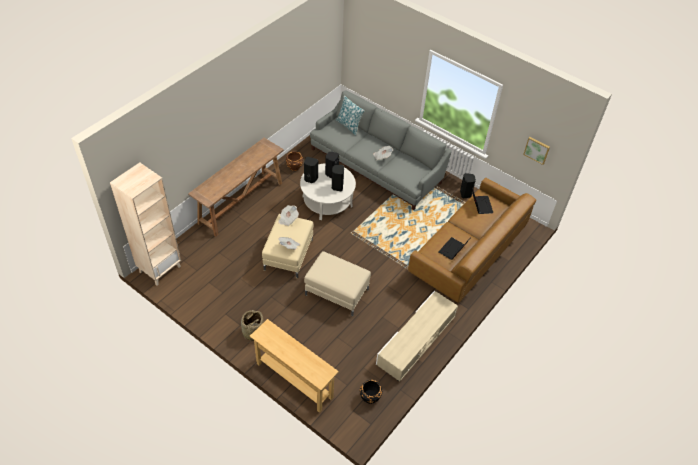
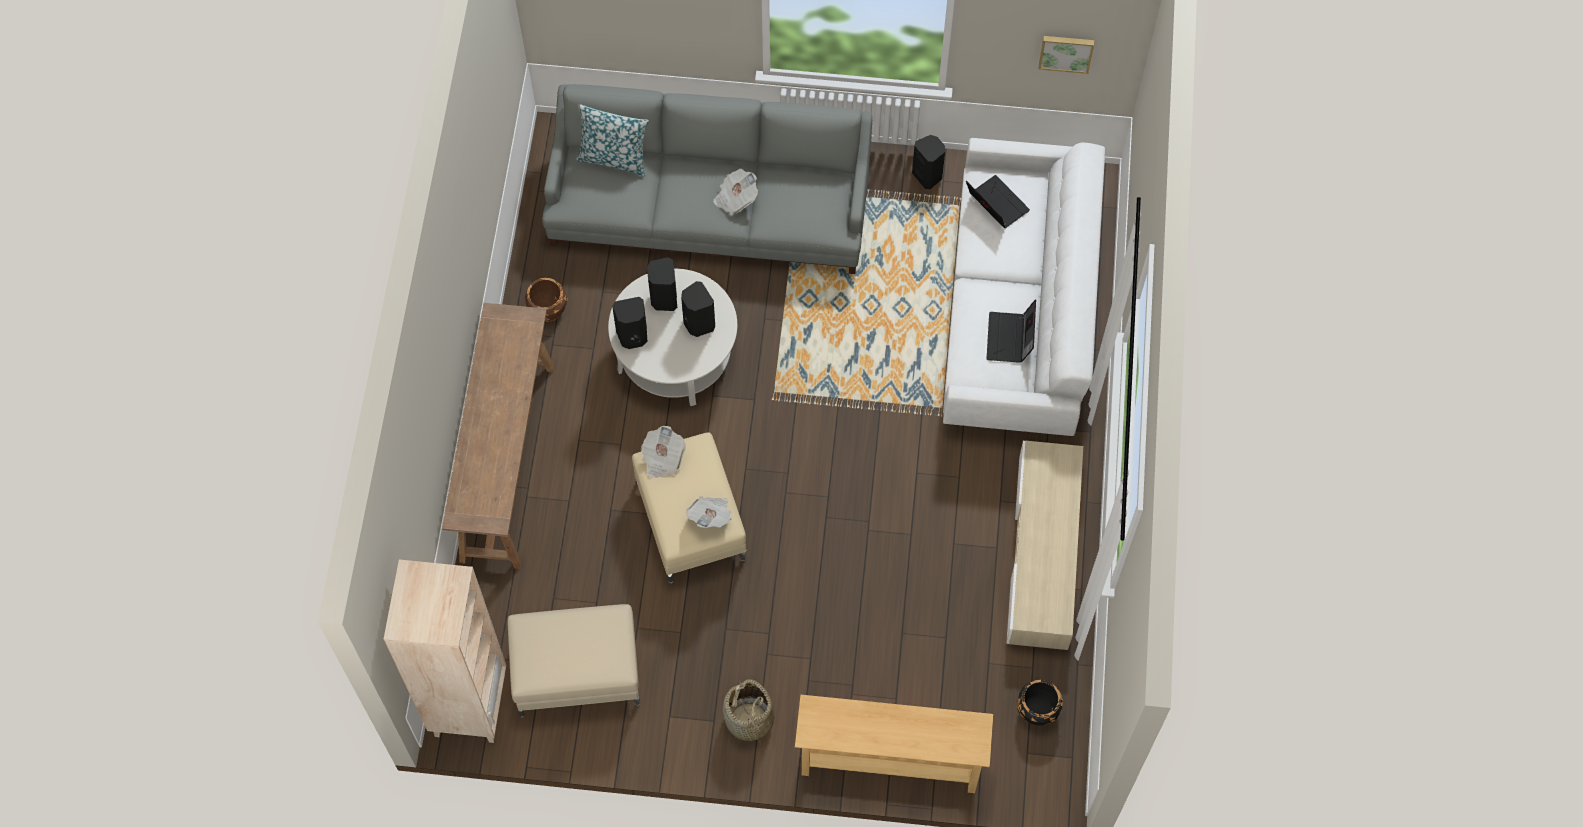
camera: 30 degrees left, 15 degrees up
beige ottoman [304,251,371,316] -> beige ottoman moved to [507,604,640,717]
brown sofa [408,177,536,303] -> white sofa [943,138,1105,436]

